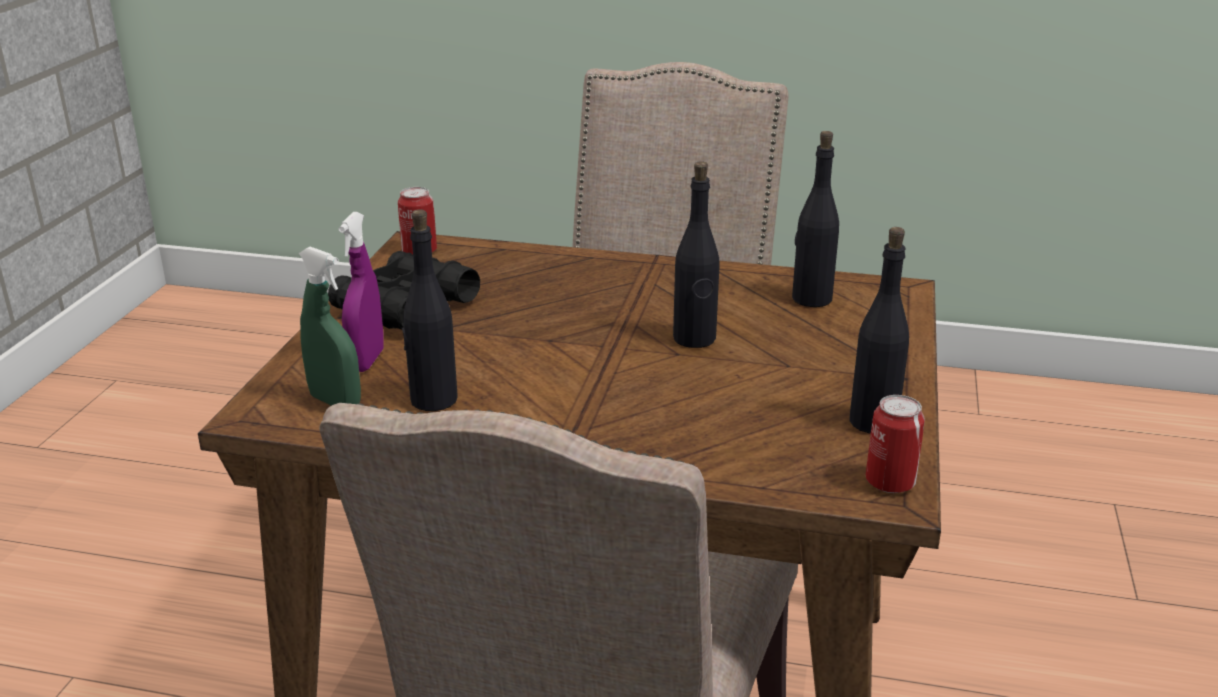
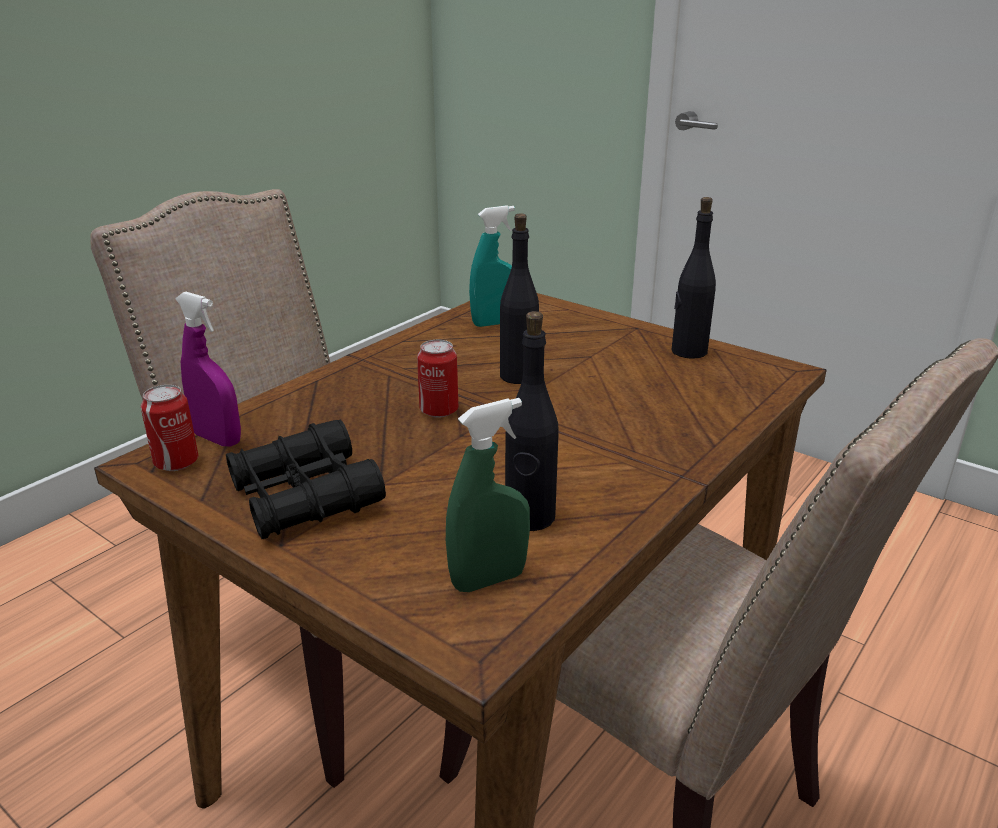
camera: 65 degrees left, 0 degrees up
purple spray bottle [338,212,384,372] -> purple spray bottle moved to [175,292,241,447]
black bottle [792,131,839,307] -> turquoise spray bottle [469,205,515,327]
can [865,395,925,493] -> can moved to [417,340,458,418]

